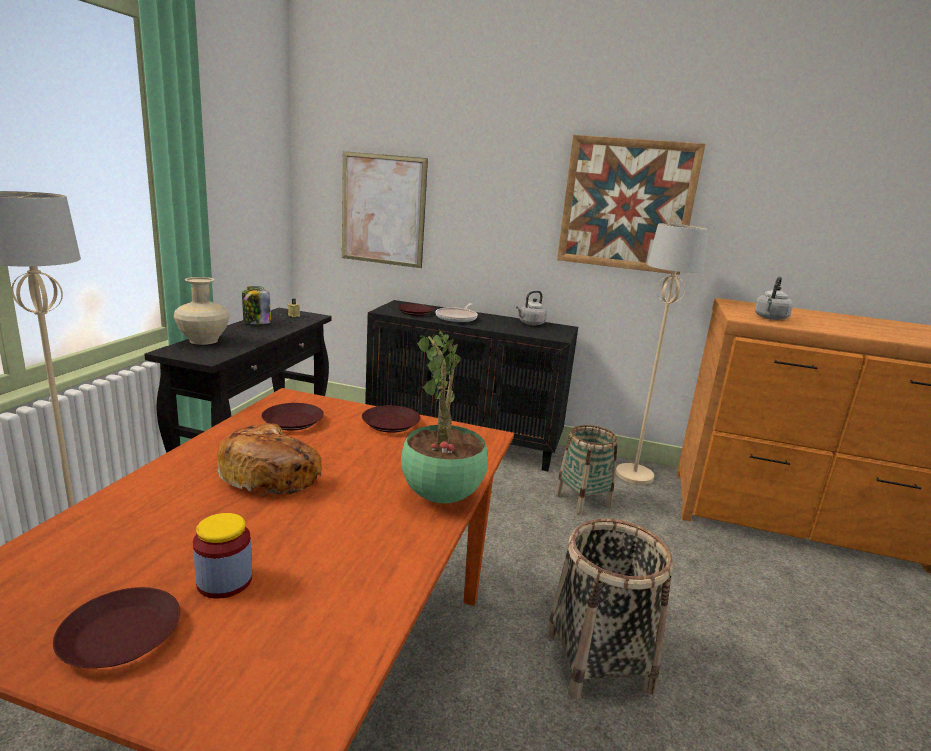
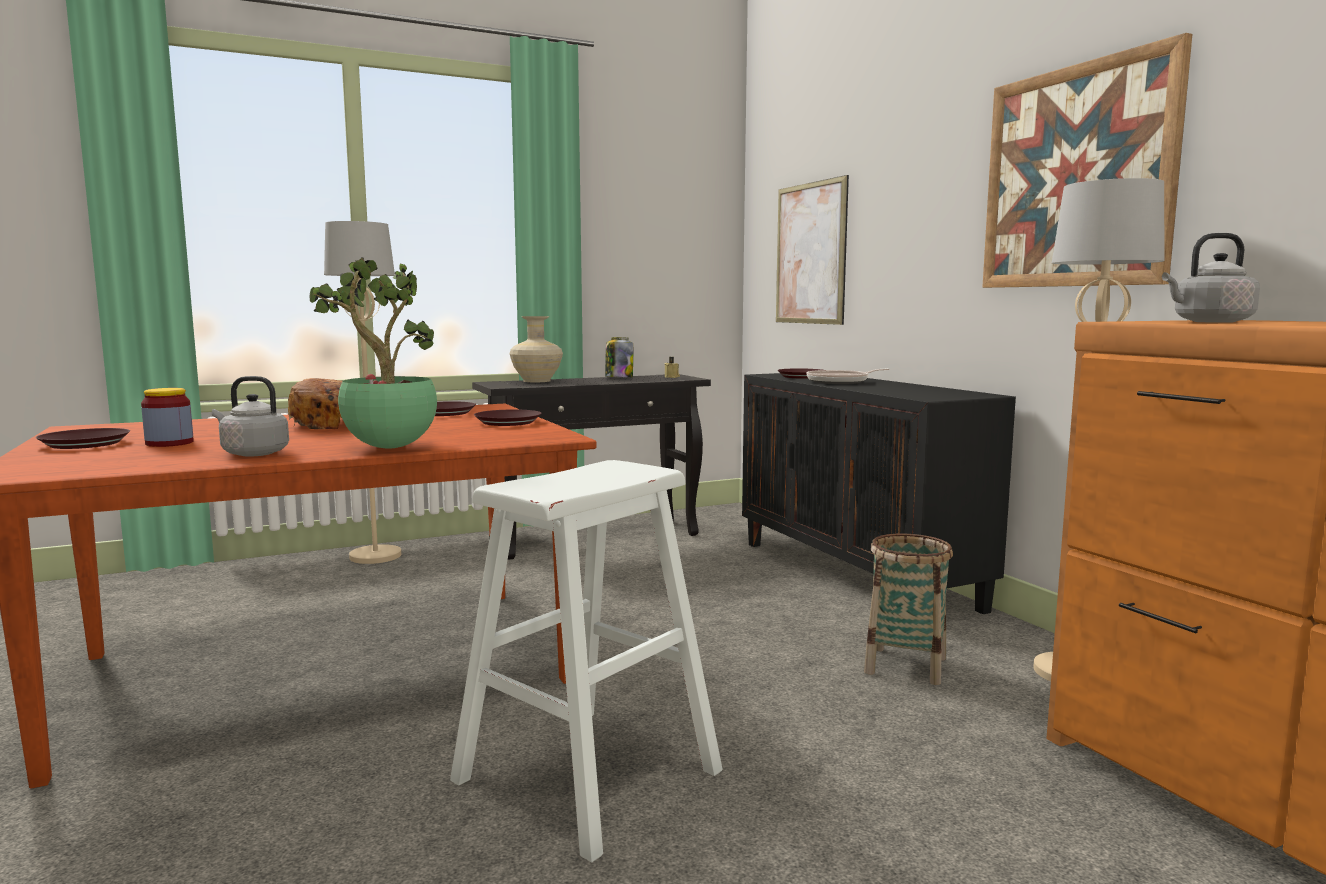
camera: 50 degrees right, 10 degrees down
grey kettle [516,291,547,325] -> grey kettle moved to [212,376,289,457]
basket [547,519,673,699] -> white stool [450,460,723,863]

